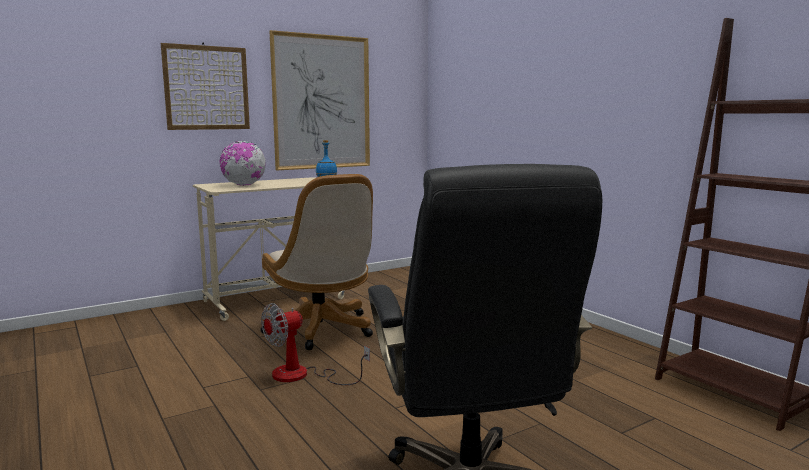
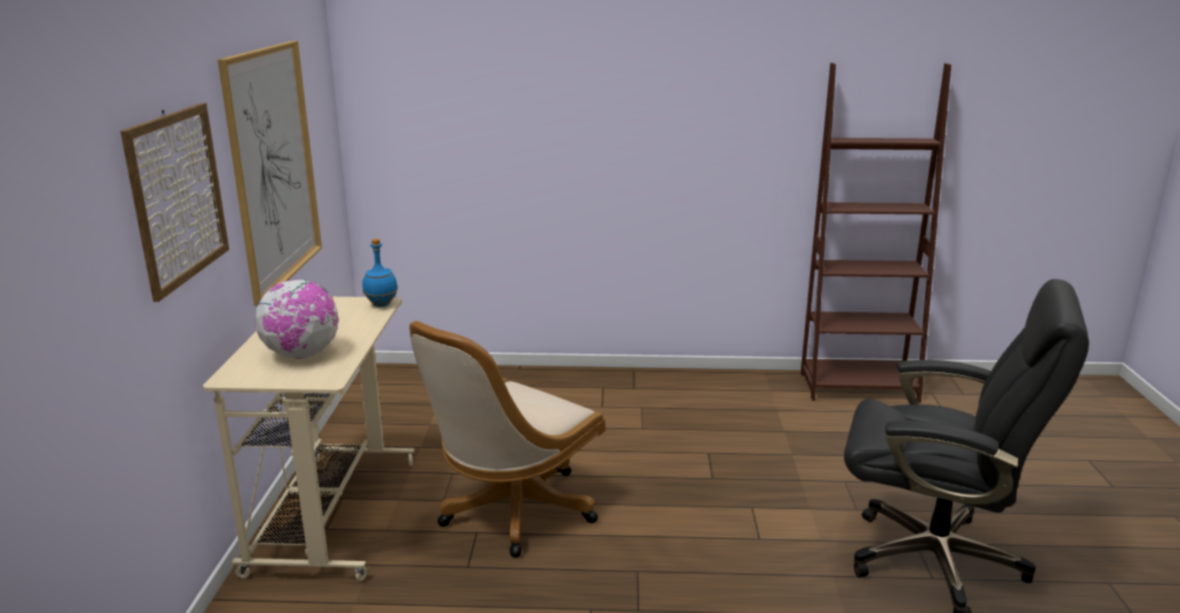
camera: 55 degrees left, 10 degrees up
office chair [260,174,373,350] -> office chair turned 120 degrees clockwise [409,321,606,558]
fan [261,303,370,385] -> none

